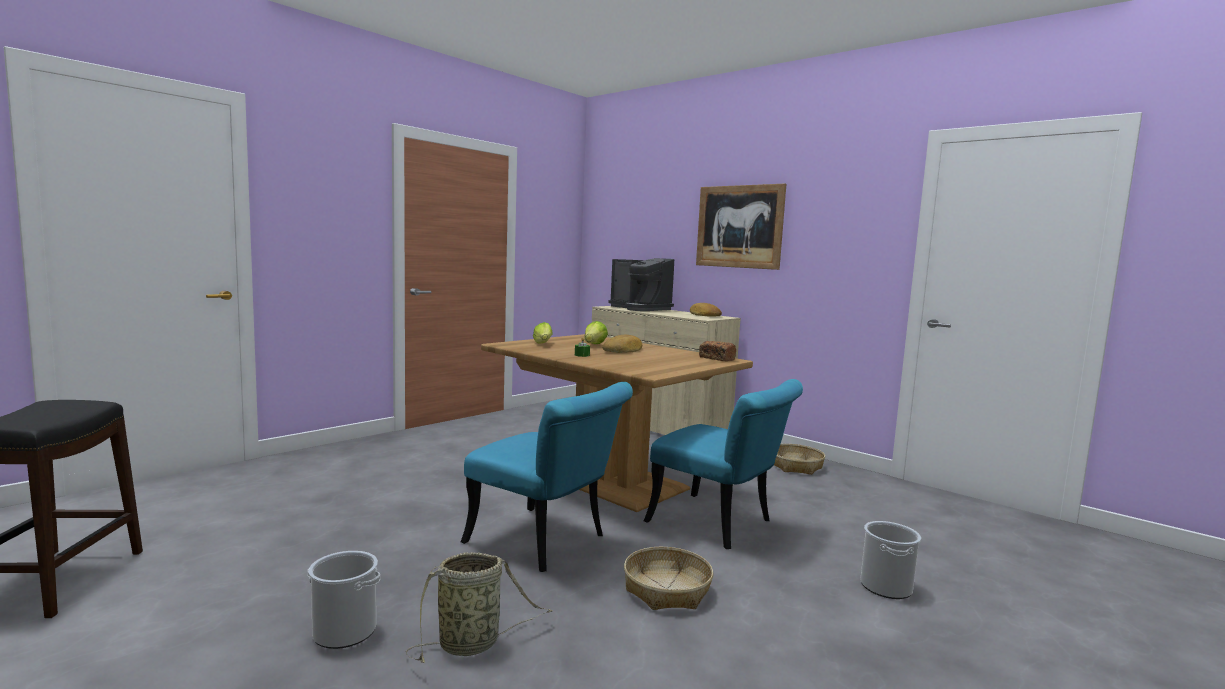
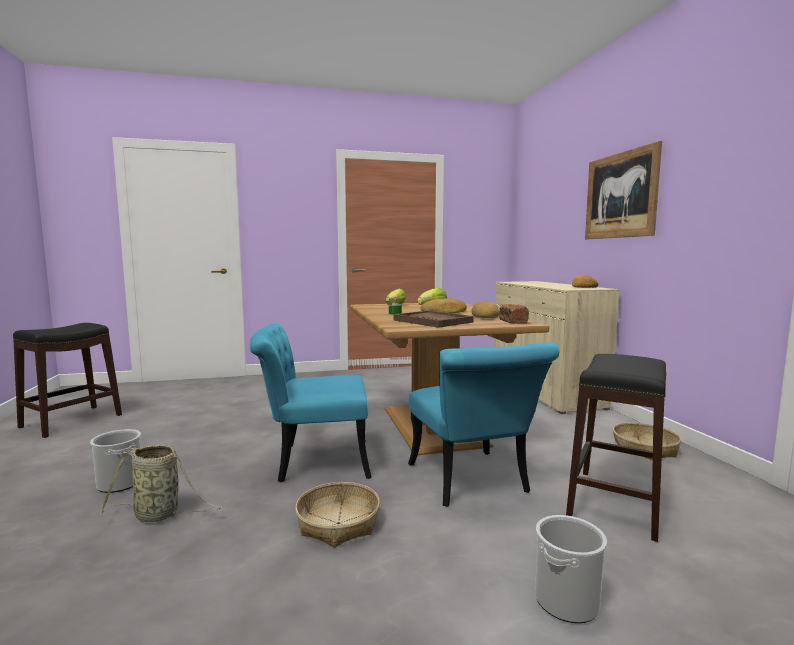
camera: 35 degrees right, 0 degrees up
turquoise chair [461,382,633,572] -> turquoise chair turned 105 degrees clockwise [250,323,371,482]
coffee machine [608,258,674,311] -> none
none -> brown tray [394,310,474,328]
none -> bread [471,301,499,318]
none -> black stool [566,354,666,542]

